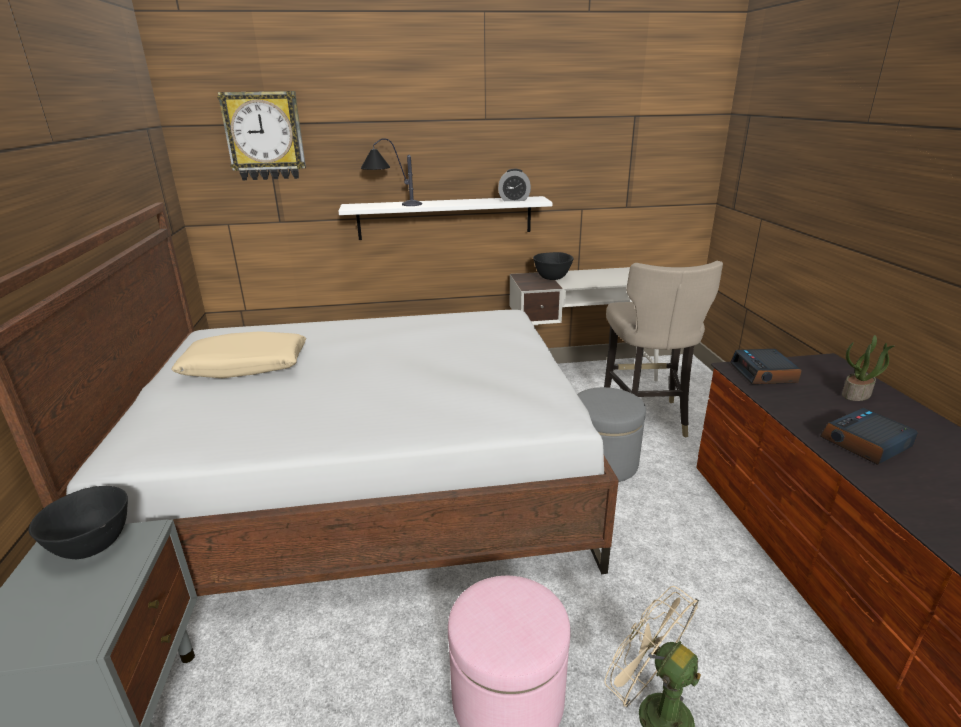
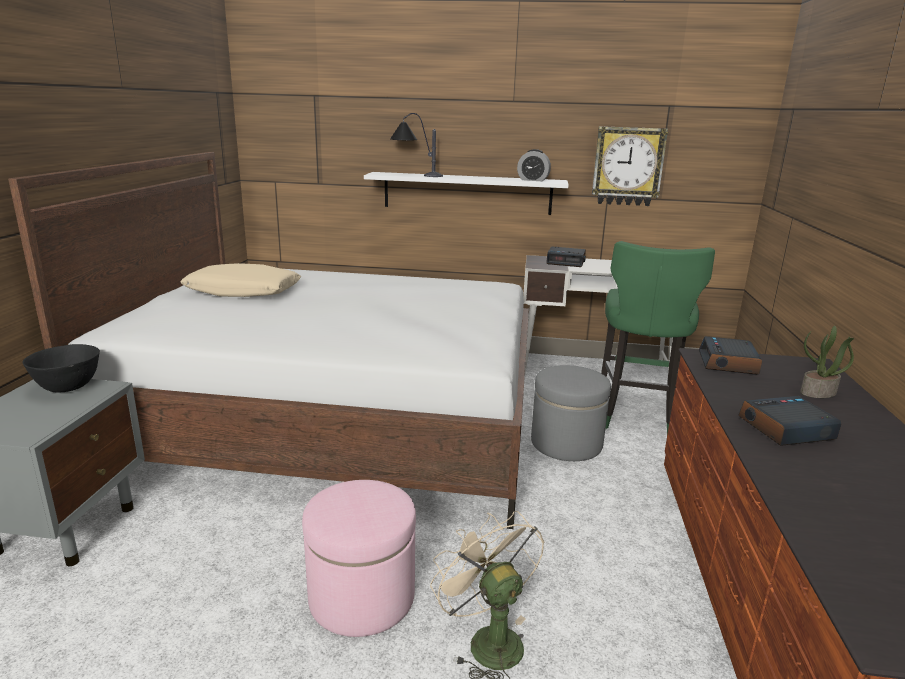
camera: 15 degrees right, 5 degrees down
wall clock [217,91,306,180] -> wall clock moved to [592,126,668,206]
black bowl [533,252,574,280] -> alarm clock [546,246,586,267]
beige stool [604,261,723,438] -> green stool [601,241,715,434]

